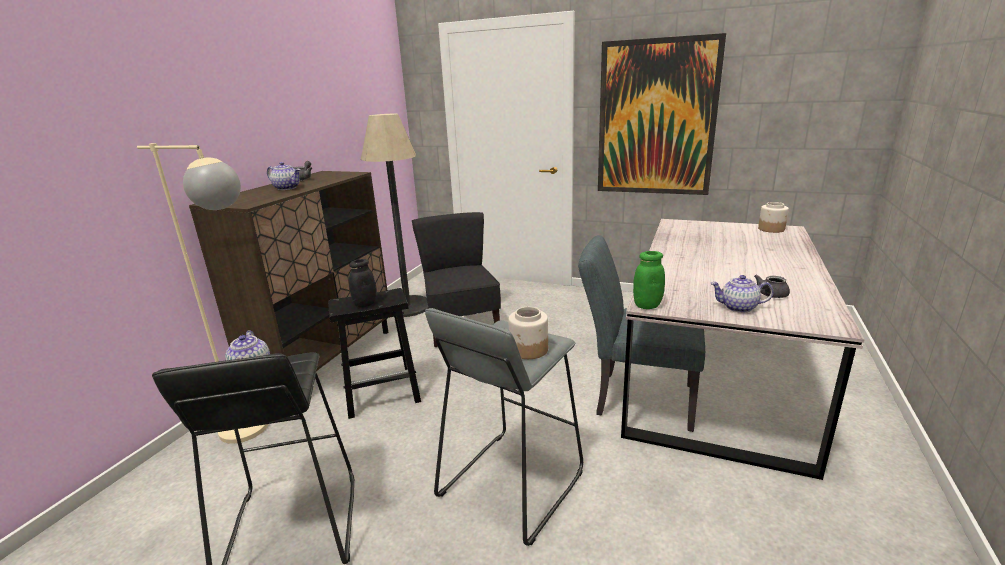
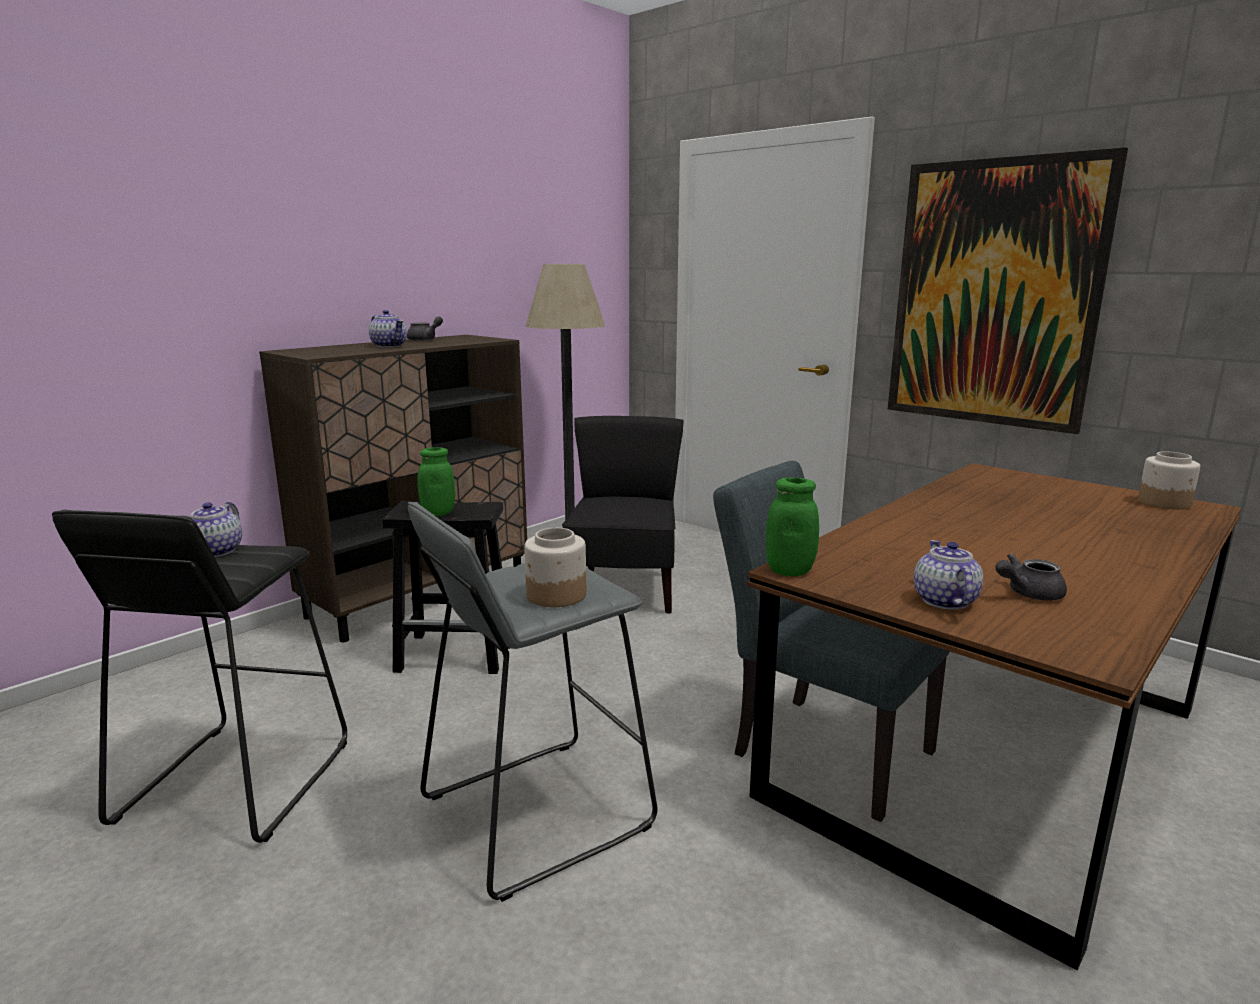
camera: 20 degrees right, 5 degrees down
beige floor lamp [137,143,269,444] -> none
black jar [349,259,376,307] -> green jar [417,447,455,516]
grey dining table [621,219,865,480] -> brown dining table [747,463,1241,970]
teapot [711,275,774,313] -> teapot turned 60 degrees clockwise [914,540,983,610]

